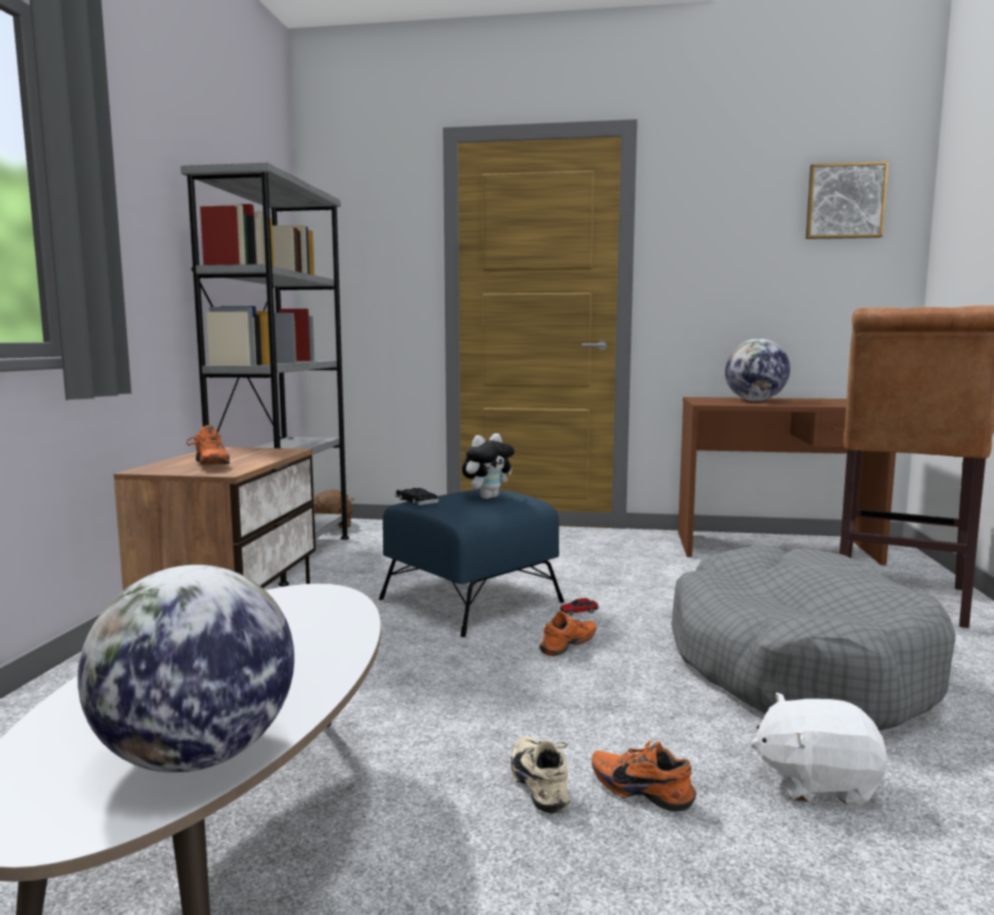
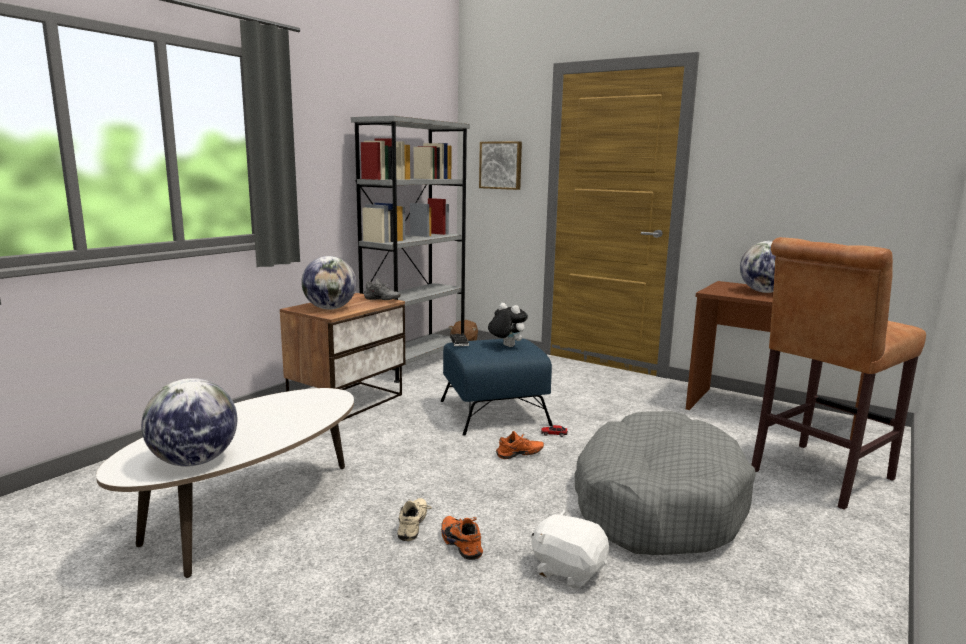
camera: 25 degrees right, 5 degrees up
orange shoe [186,425,230,465] -> globe [301,256,356,309]
plush toy [462,433,514,499] -> plush toy turned 120 degrees counterclockwise [488,303,528,347]
picture [806,162,889,239] -> picture moved to [479,141,522,190]
none -> grey shoe [364,278,401,300]

